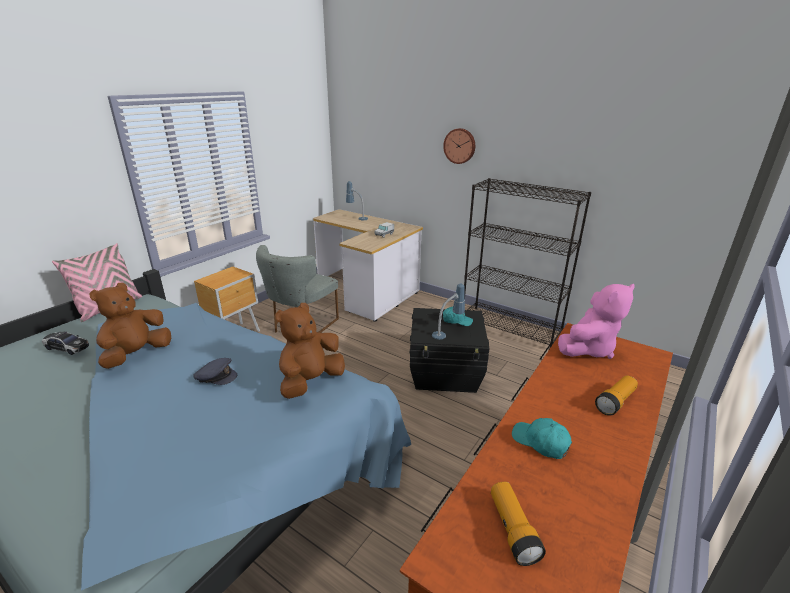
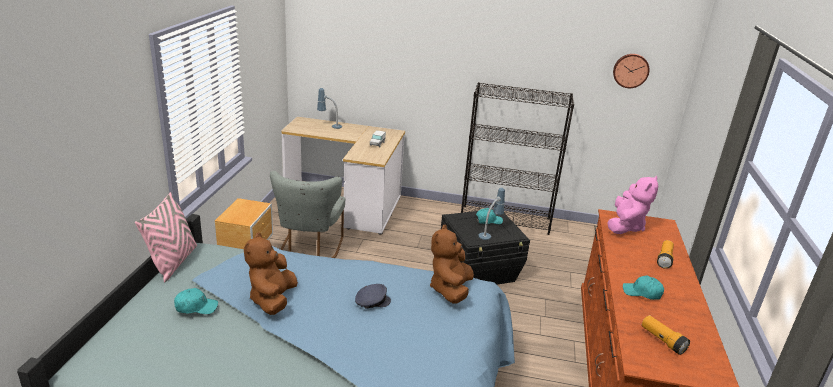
camera: 25 degrees left, 0 degrees up
toy car [42,331,89,355] -> turquoise cap [174,288,218,314]
wall clock [443,128,475,164] -> wall clock moved to [613,54,650,88]

